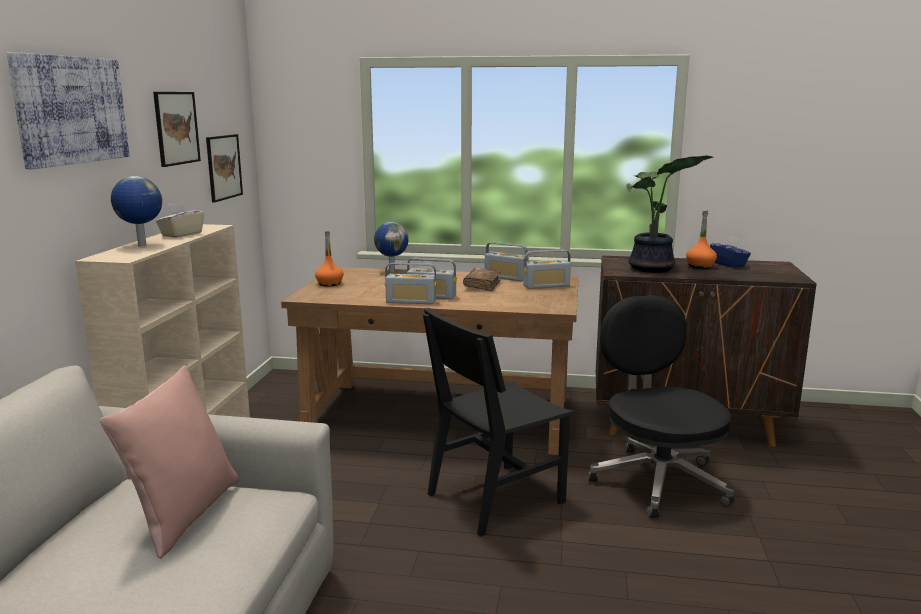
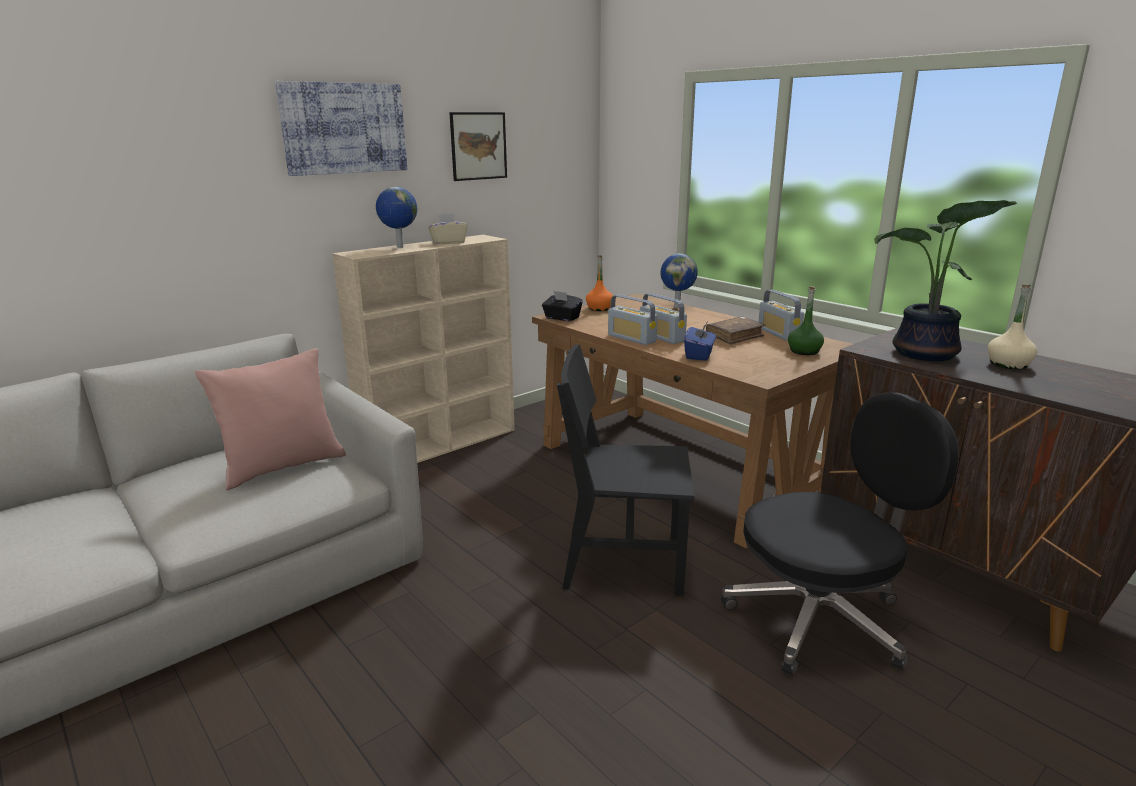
camera: 40 degrees right, 5 degrees up
picture [206,134,243,203] -> none
radio [523,250,571,289] -> green bottle [788,286,824,355]
black office chair [588,295,734,518] -> black office chair turned 45 degrees clockwise [721,393,959,676]
orange bottle [686,211,717,269] -> beige bottle [987,285,1037,369]
blue tissue box [710,236,751,268] -> blue tissue box moved to [684,323,716,361]
none -> black tissue box [542,291,583,321]

